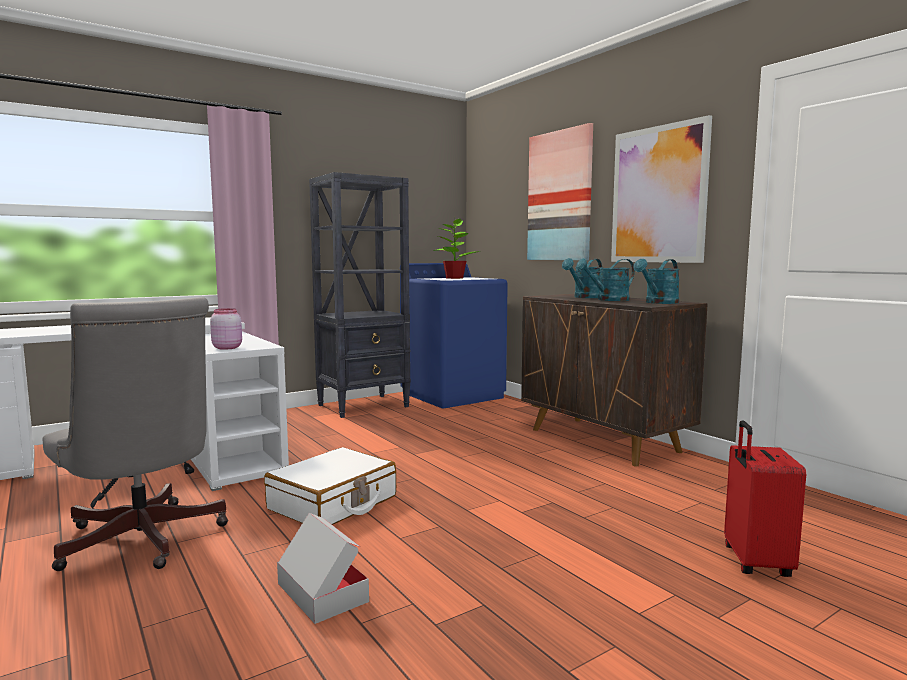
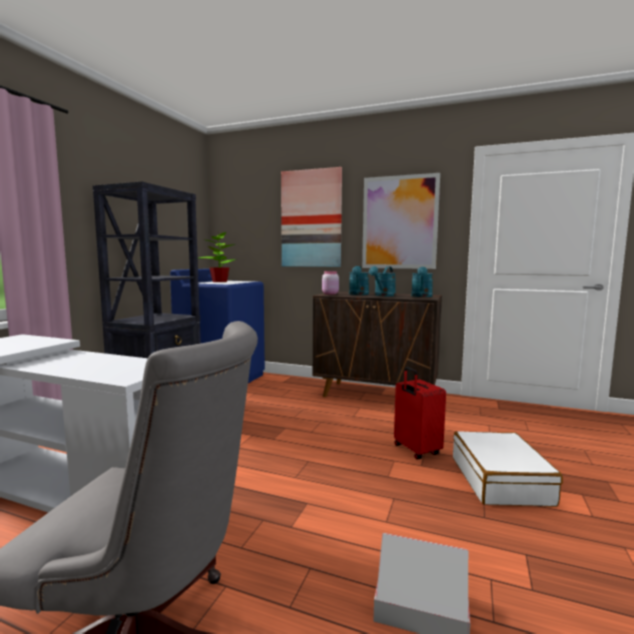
camera: 35 degrees left, 0 degrees up
pink jar [210,308,242,350] -> pink jar moved to [322,271,339,295]
white suitcase [264,447,396,525] -> white suitcase moved to [453,431,563,507]
red suitcase [724,420,806,577] -> red suitcase moved to [394,367,446,459]

